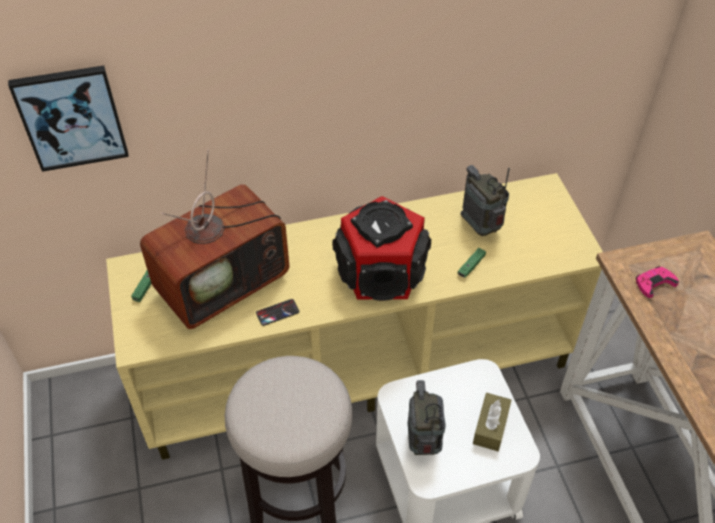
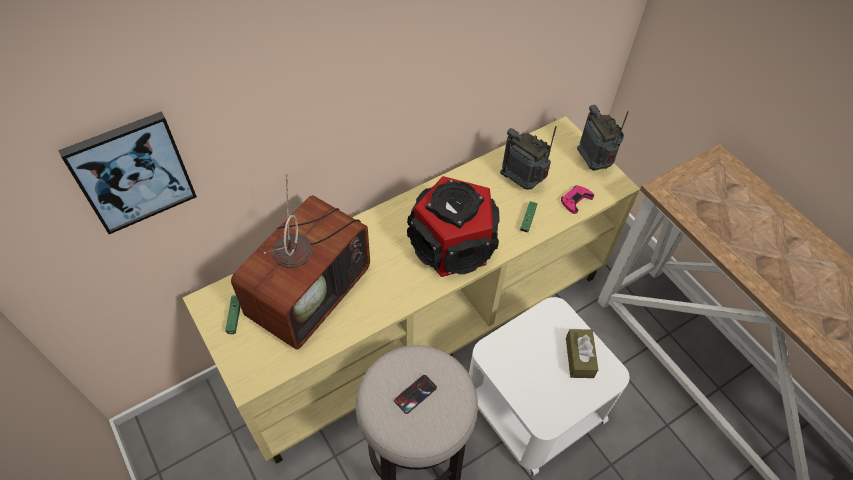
camera: 20 degrees left, 5 degrees up
phone [256,299,299,326] -> phone moved to [394,375,437,414]
radio [408,380,446,455] -> radio moved to [577,105,629,171]
pink game controller [636,266,679,298] -> pink game controller moved to [561,186,594,214]

